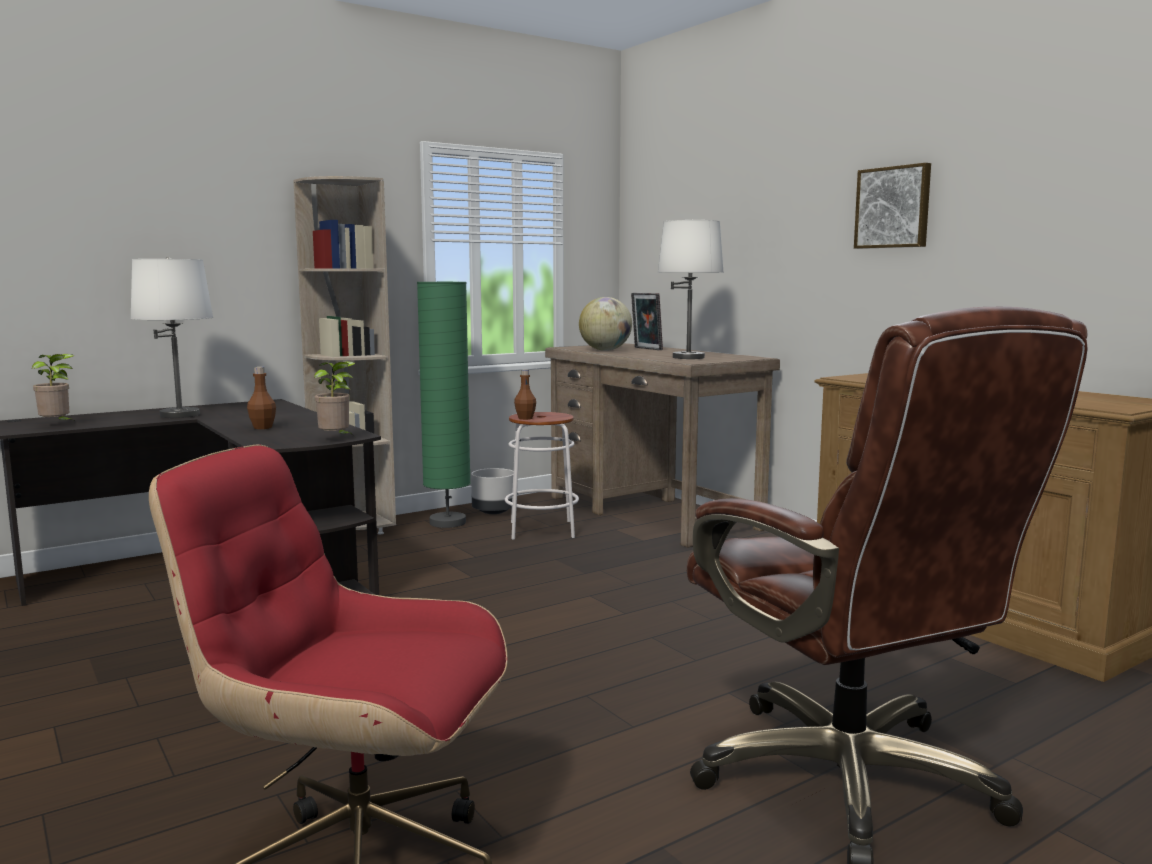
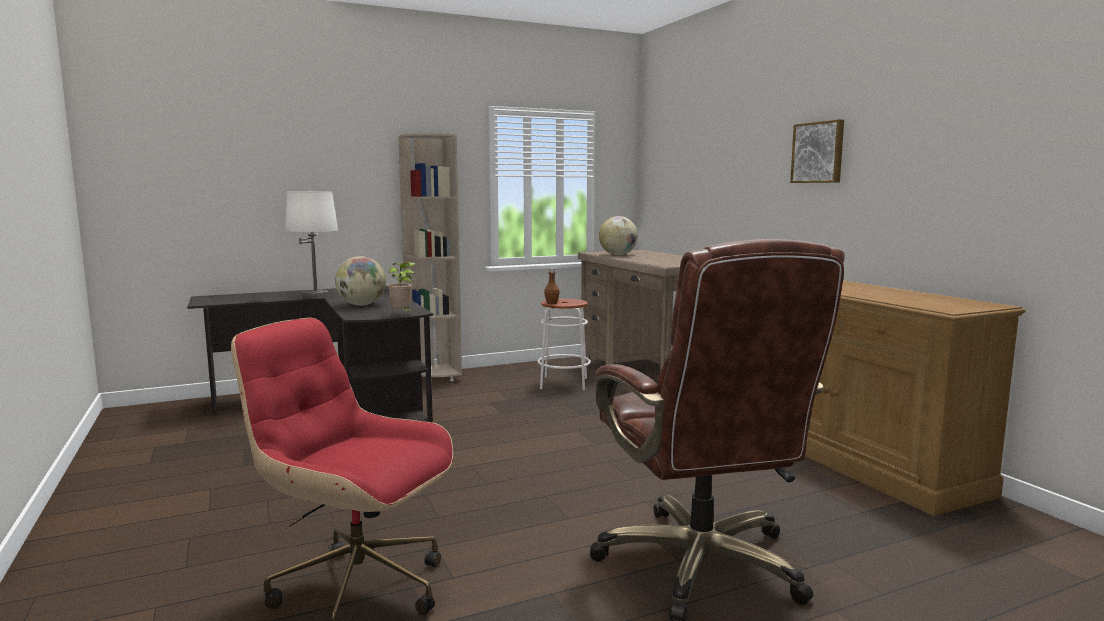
camera: 10 degrees right, 0 degrees up
potted plant [32,354,75,421] -> none
brown bottle [247,367,276,429] -> globe [335,256,386,306]
green floor lamp [417,282,471,528] -> none
grey planter [471,468,513,514] -> none
picture frame [631,293,663,350] -> none
white table lamp [658,219,724,359] -> none

